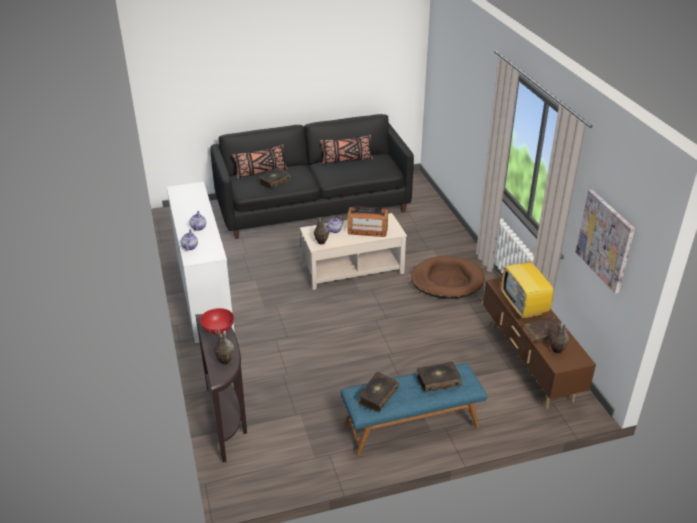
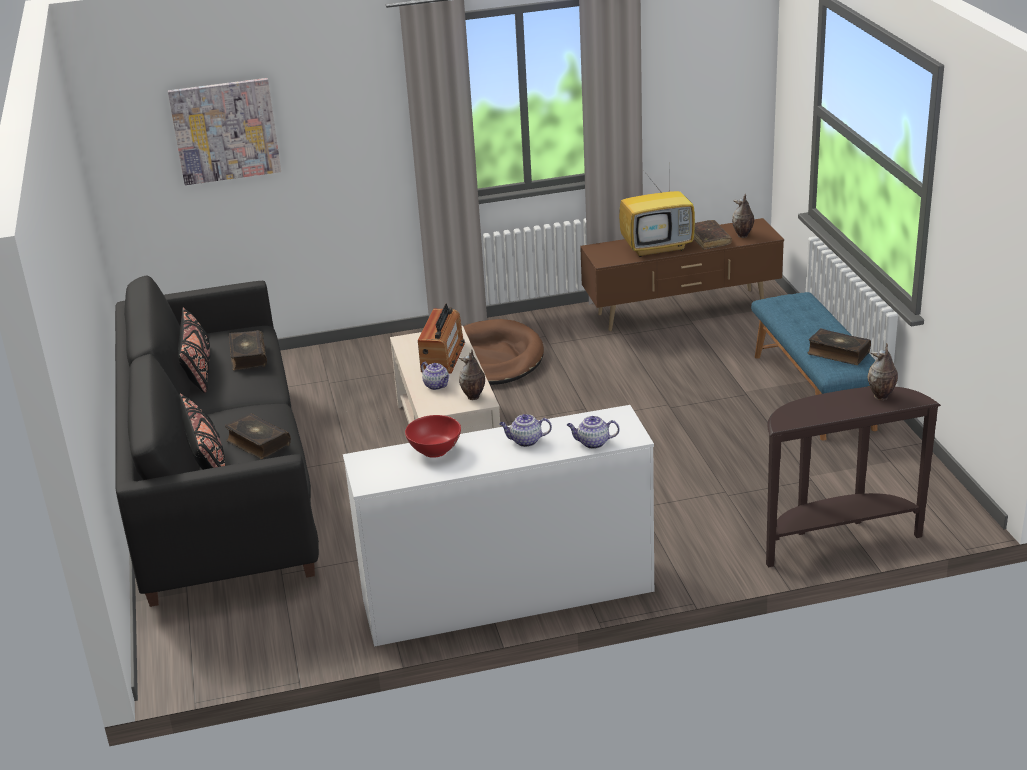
camera: 85 degrees left, 5 degrees down
red bowl [200,308,234,335] -> red bowl moved to [405,415,461,458]
book [416,362,462,393] -> book moved to [229,330,267,371]
picture [576,189,635,294] -> picture moved to [168,78,281,185]

